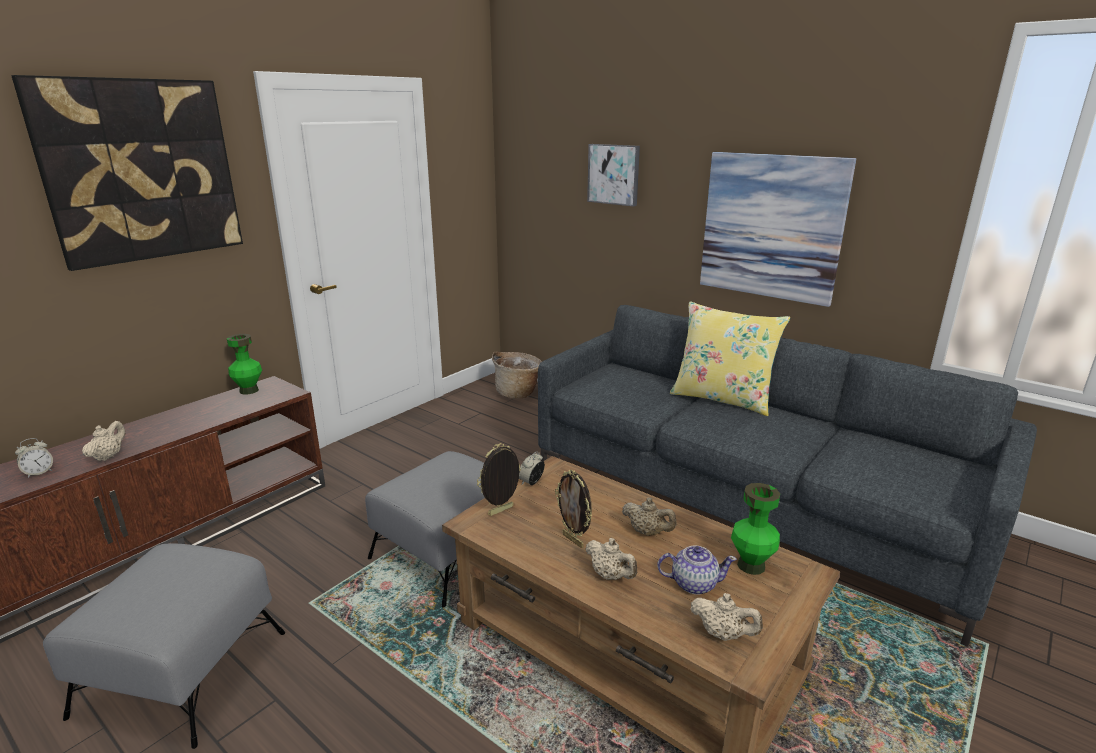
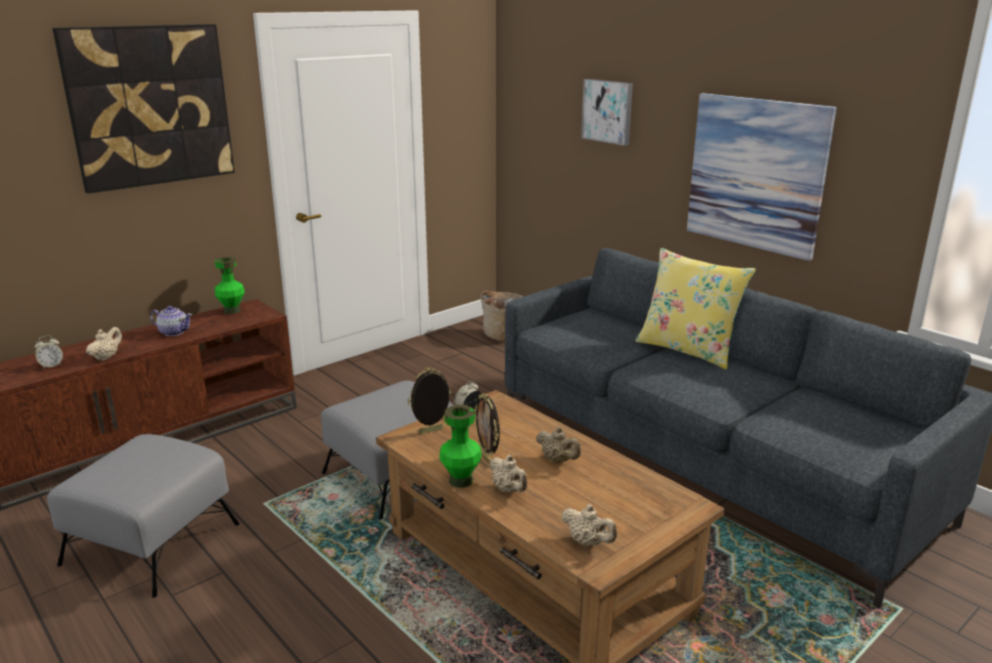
camera: 10 degrees right, 0 degrees up
teapot [657,546,737,594] -> teapot moved to [150,306,192,336]
green vase [731,483,780,575] -> green vase moved to [439,405,482,488]

